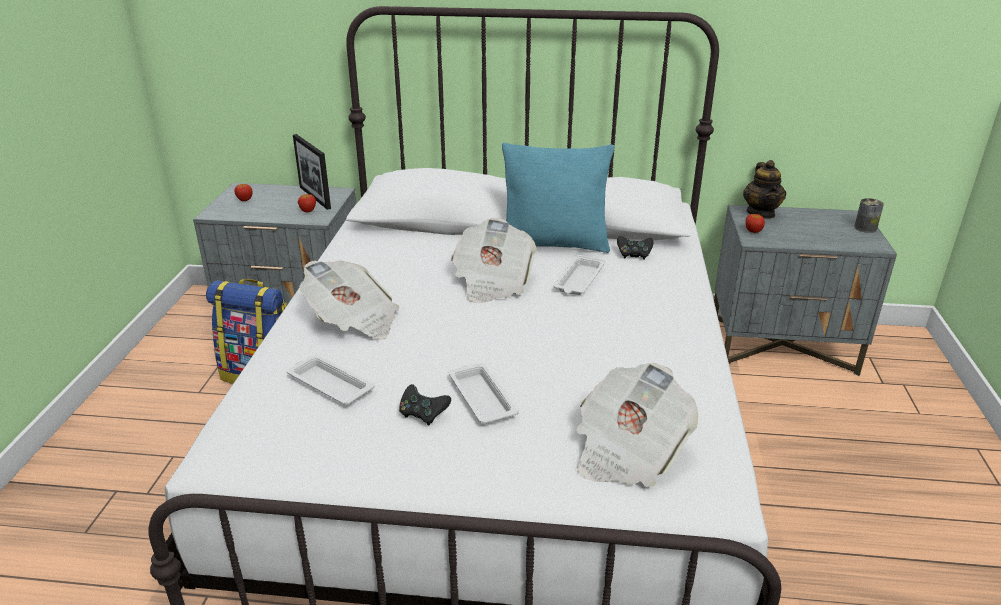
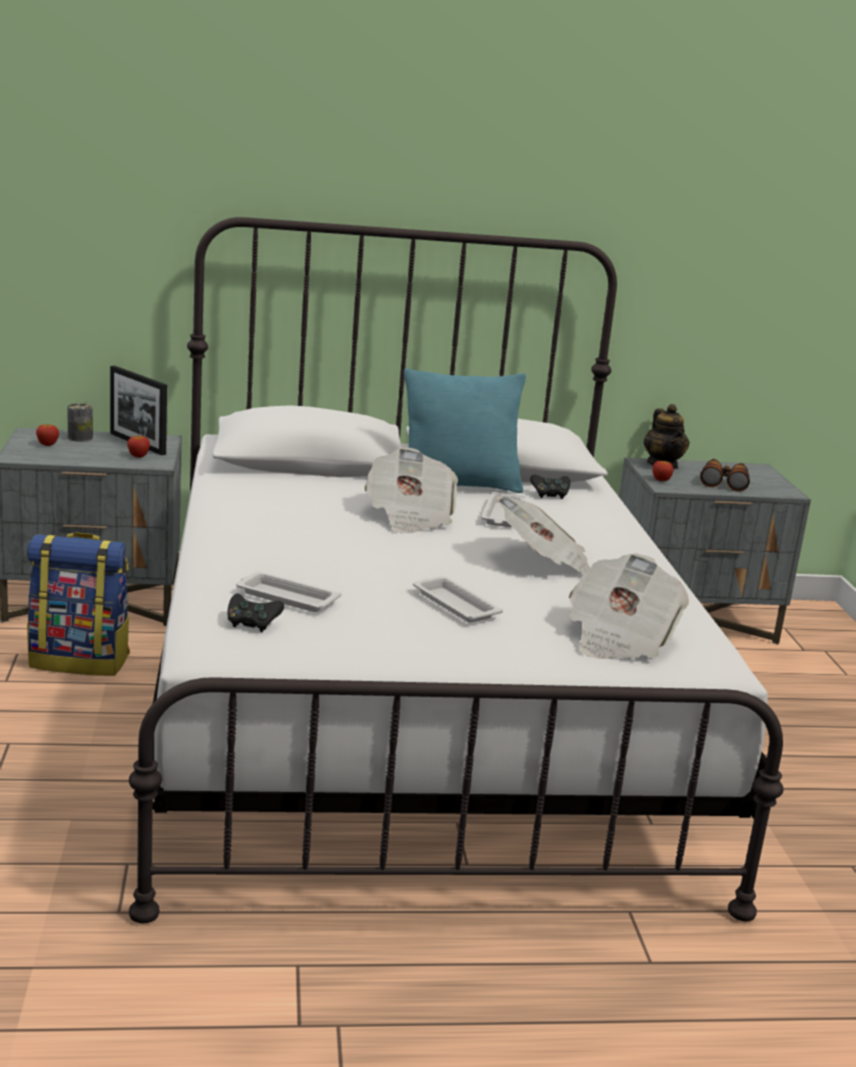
camera: 15 degrees left, 10 degrees down
newspaper [299,261,399,340] -> newspaper moved to [496,496,590,574]
black game controller [399,384,451,425] -> black game controller moved to [228,593,284,632]
can [854,198,884,233] -> can moved to [67,403,93,442]
none -> binoculars [700,459,750,492]

